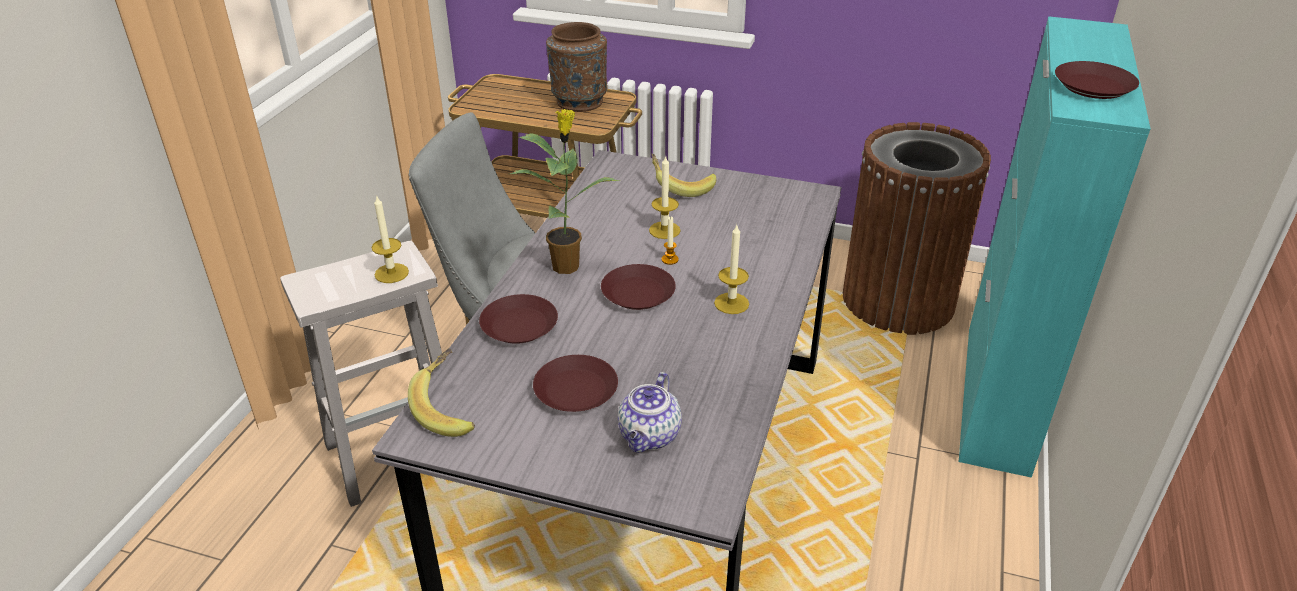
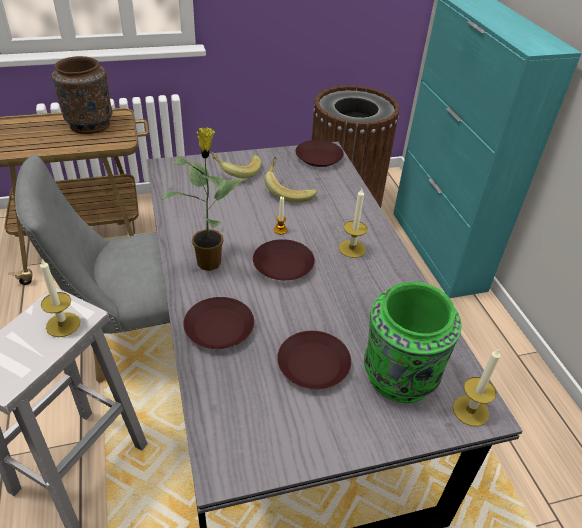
camera: 35 degrees left, 5 degrees up
banana [408,348,475,437] -> banana moved to [264,157,317,203]
teapot [618,372,682,453] -> green vase [364,282,462,403]
candle [649,155,681,239] -> candle moved to [453,348,500,427]
brown plate [1055,61,1139,99] -> brown plate moved to [295,140,344,167]

